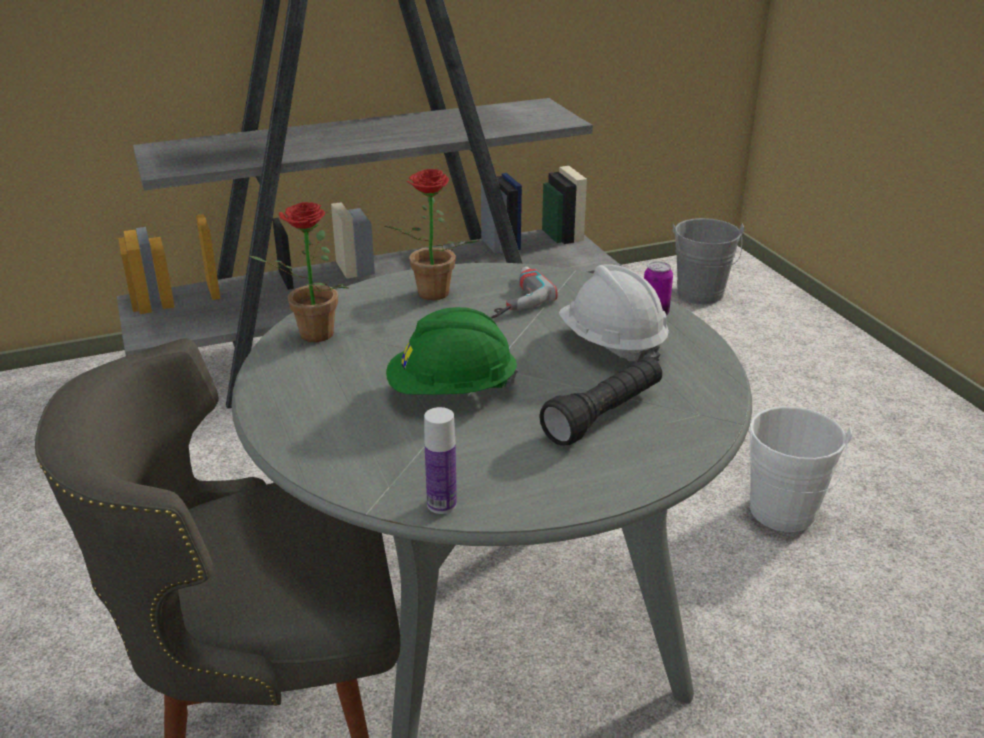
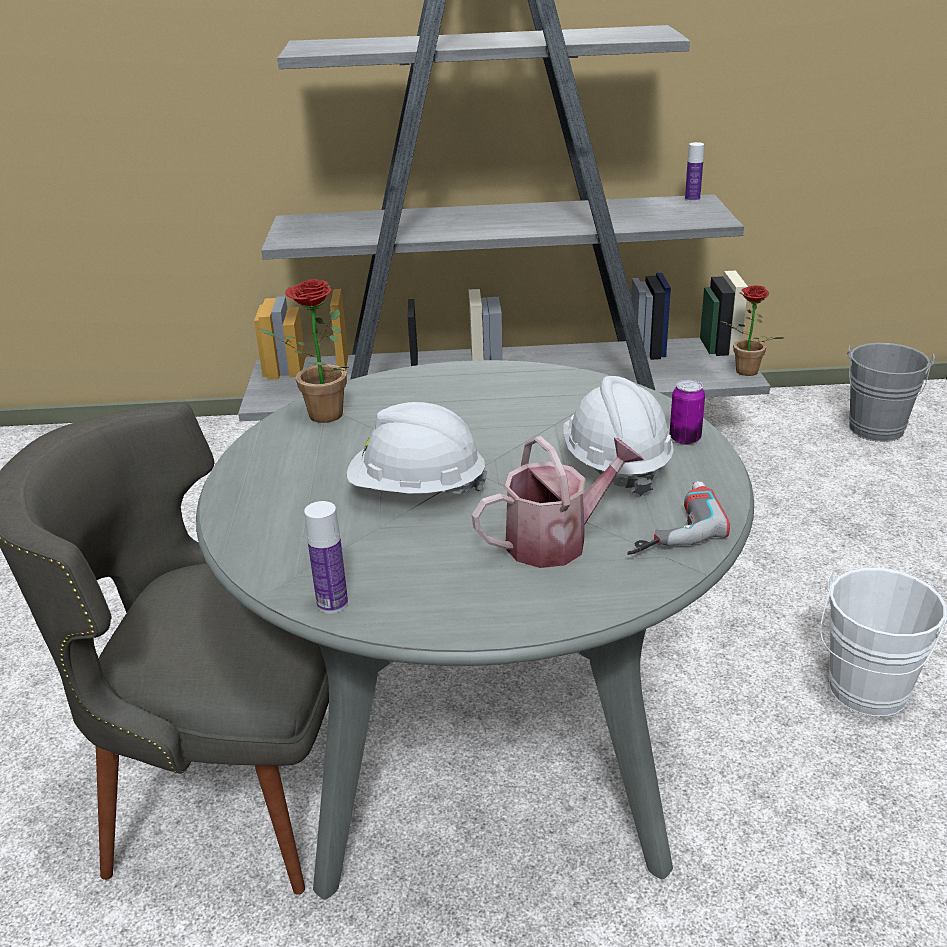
camera: 20 degrees right, 0 degrees up
potted plant [384,169,478,300] -> potted plant moved to [719,285,784,376]
green hard hat [386,307,518,395] -> white hard hat [347,402,488,494]
power drill [491,266,558,318] -> power drill moved to [627,481,730,555]
black flashlight [539,357,662,445] -> watering can [472,436,644,568]
none -> bottle [685,142,704,202]

